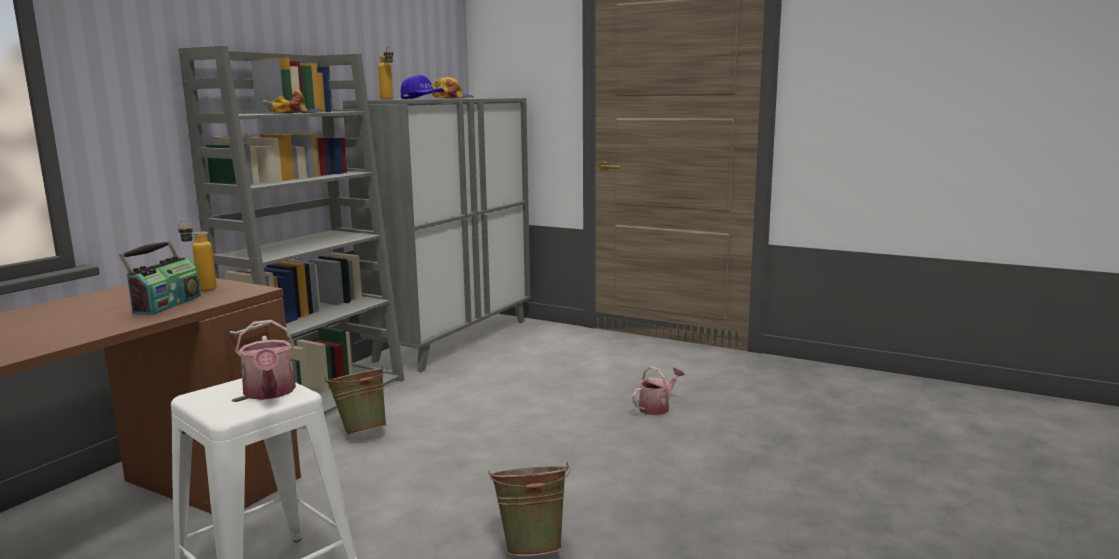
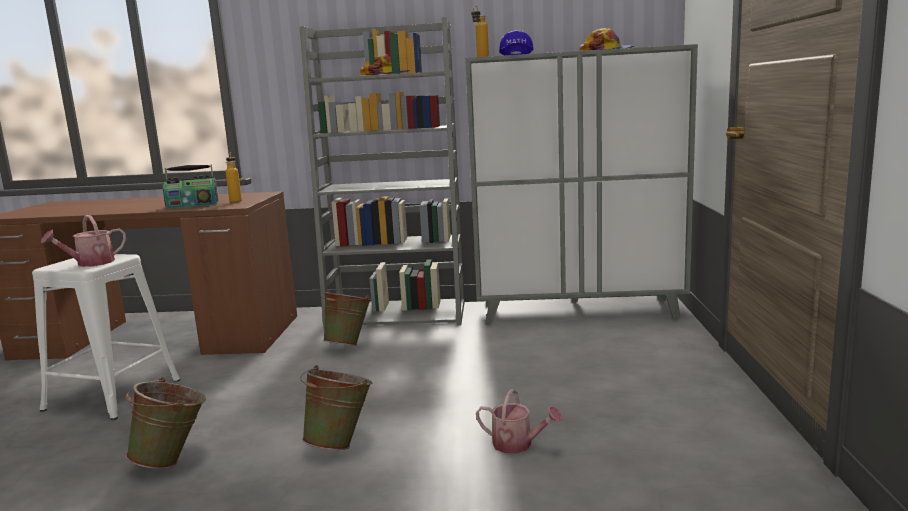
camera: 65 degrees right, 0 degrees up
none -> green bucket [300,365,373,450]

